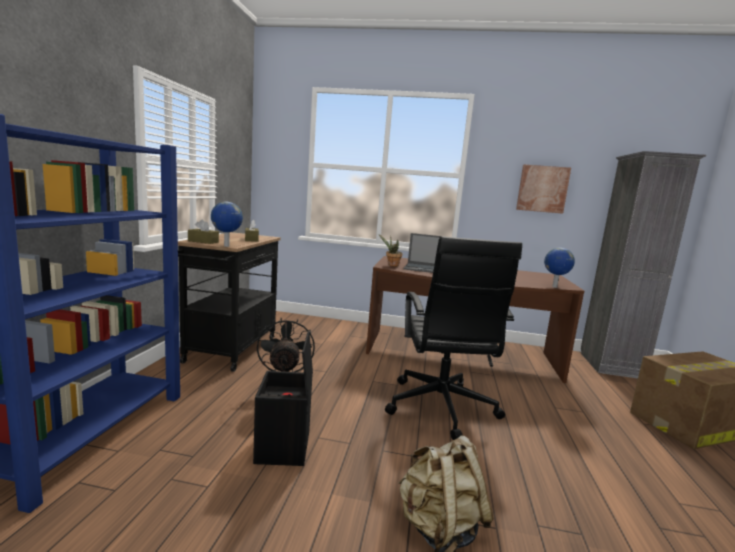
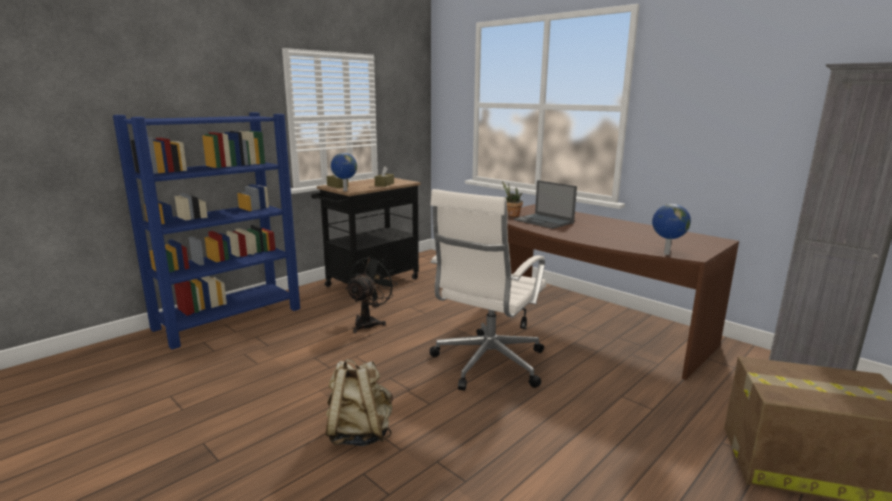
camera: 35 degrees right, 5 degrees up
black storage box [253,331,313,466] -> none
black office chair [385,236,522,440] -> white office chair [429,189,547,390]
picture [516,165,571,214] -> none

